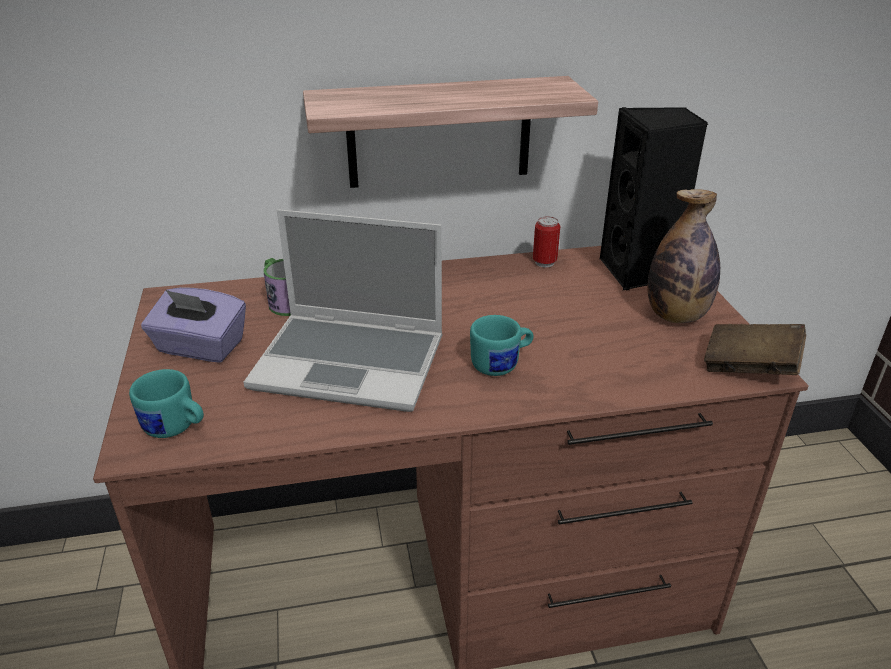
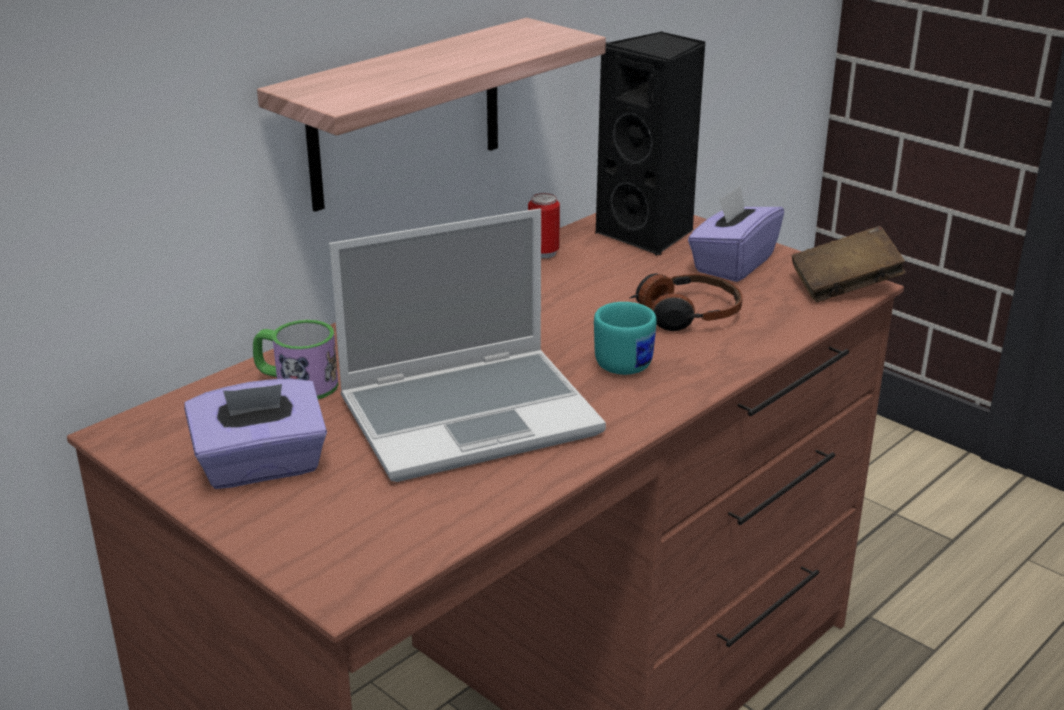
camera: 35 degrees left, 5 degrees down
turquoise mug [129,369,204,438] -> none
bottle [648,189,720,323] -> purple tissue box [688,185,784,282]
none -> headphones [629,273,743,331]

